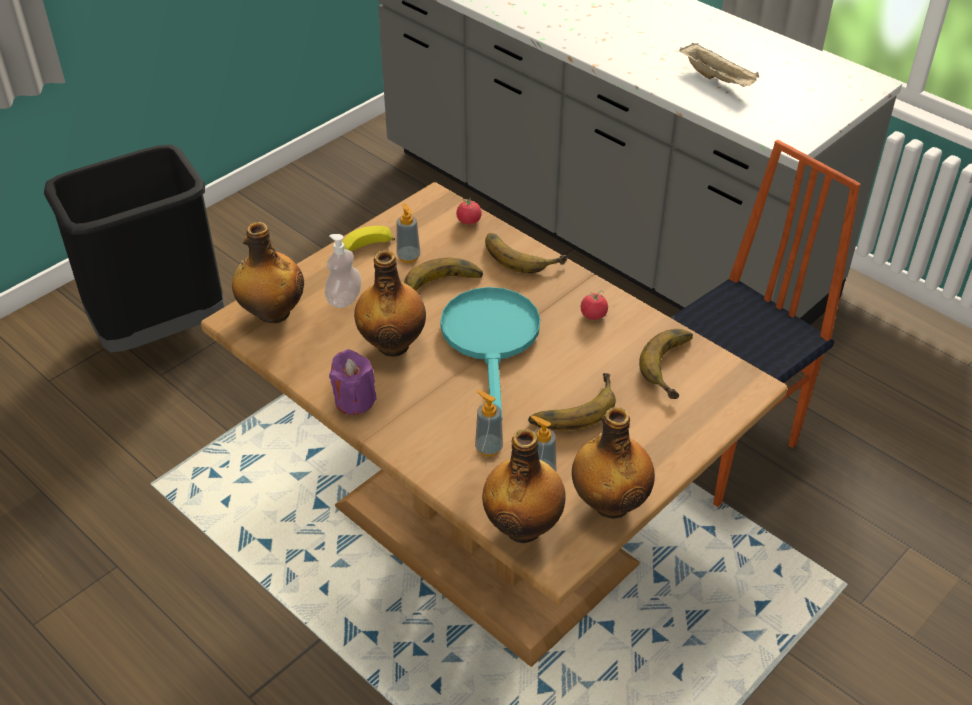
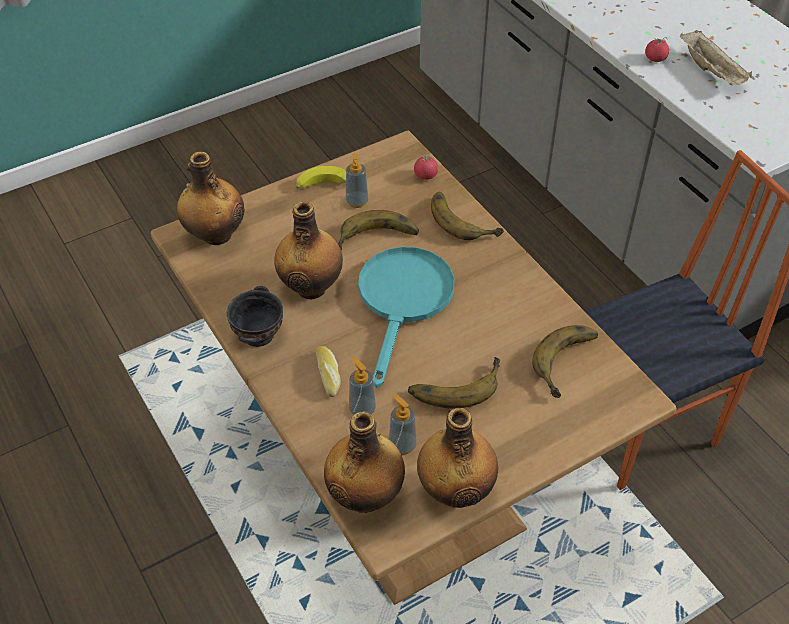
camera: 15 degrees right, 5 degrees up
black trash can [44,144,225,352] -> none
soap dispenser [325,234,362,308] -> none
purple candle [329,349,377,415] -> black bowl [227,286,283,347]
tomato [581,291,608,320] -> tomato moved to [645,37,669,62]
none -> bread [316,346,341,397]

